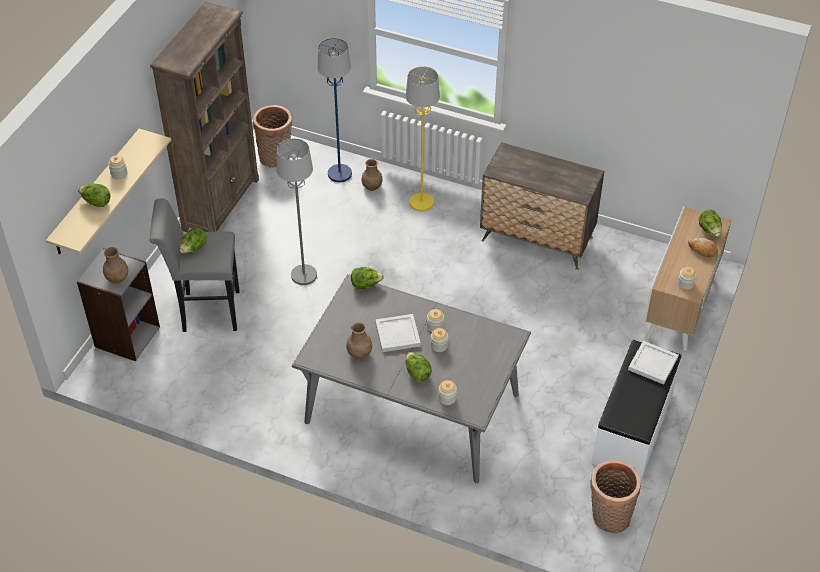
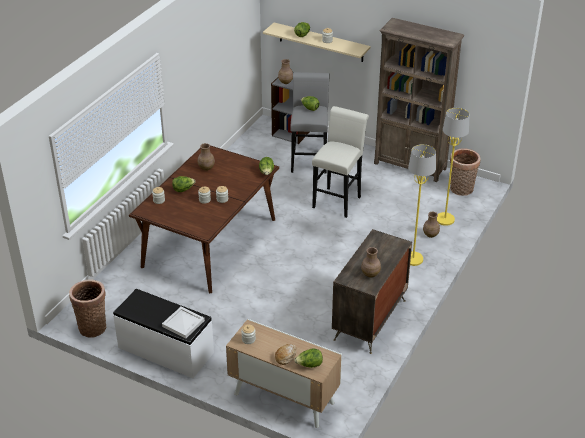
camera: 95 degrees right, 10 degrees down
grey floor lamp [277,138,317,285] -> white stool [312,106,369,218]
grey dining table [292,274,531,483] -> brown dining table [129,145,279,293]
blue floor lamp [317,38,352,182] -> yellow floor lamp [437,108,469,226]
white tray [375,314,421,352] -> none
none -> brown vase [361,247,381,278]

